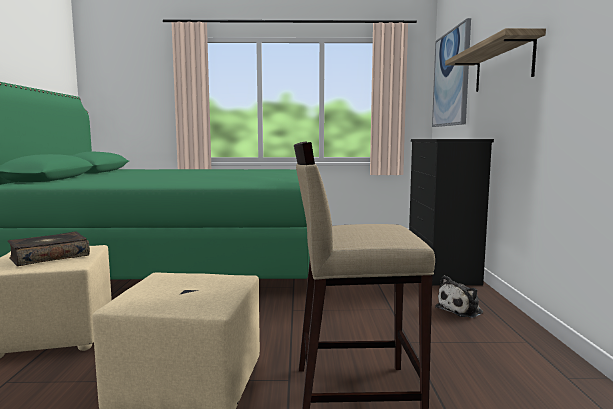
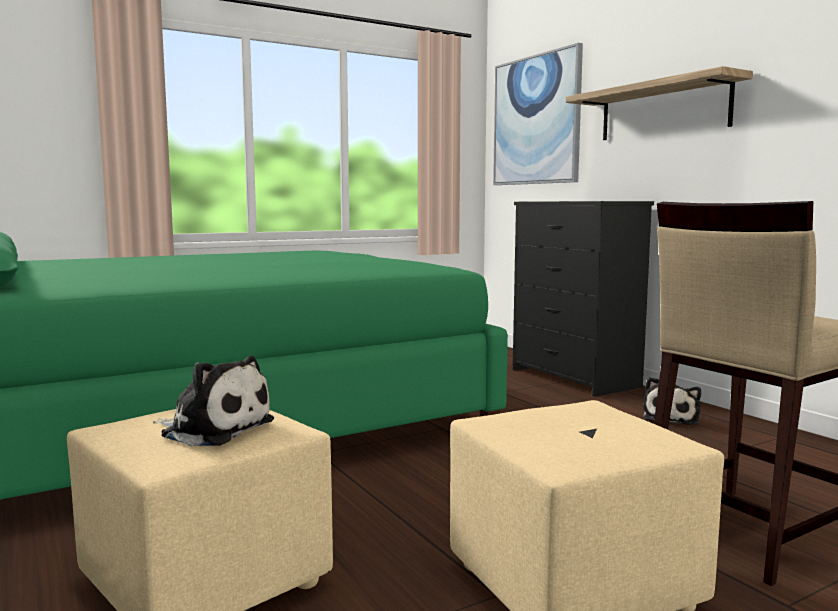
camera: 30 degrees left, 0 degrees up
book [8,231,90,266] -> plush toy [153,356,274,446]

